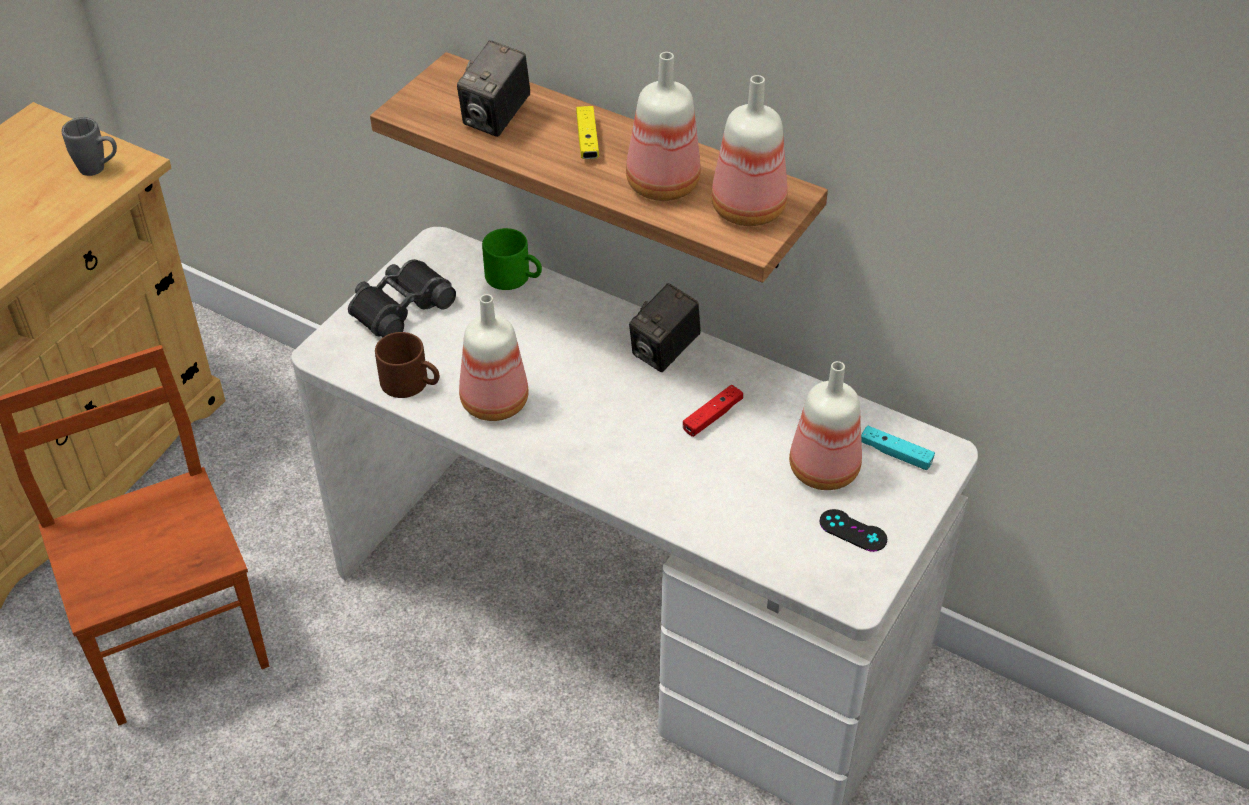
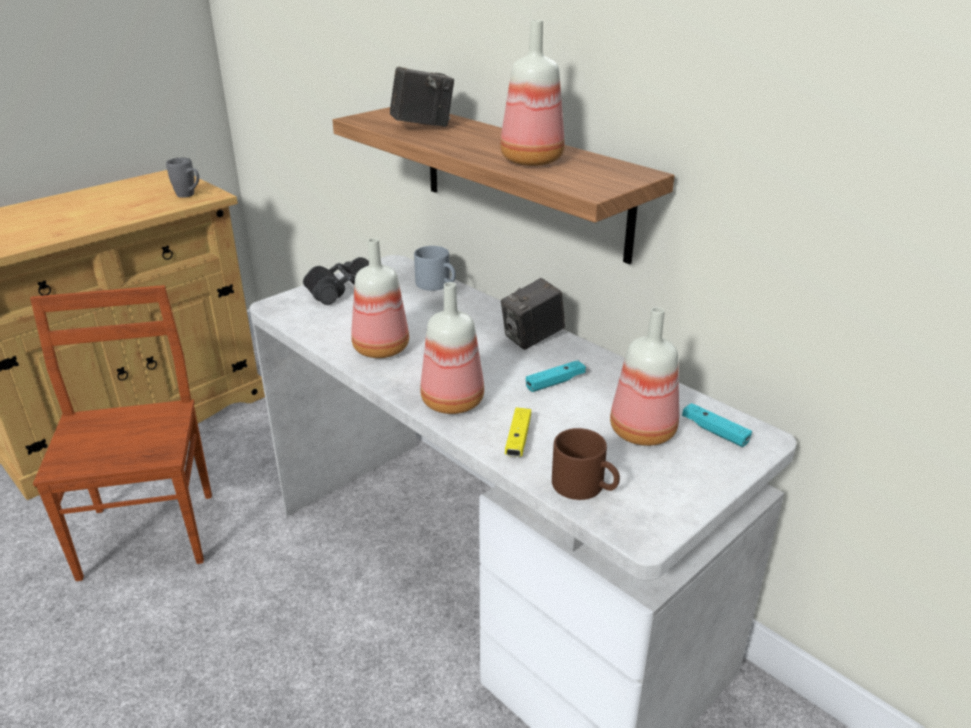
camera: 15 degrees right, 15 degrees down
brown mug [375,332,439,398] -> brown mug moved to [552,428,620,500]
camera [457,40,530,137] -> camera turned 150 degrees counterclockwise [390,66,454,127]
green mug [482,228,542,290] -> grey mug [414,246,456,291]
yellow game controller [576,106,599,159] -> yellow game controller moved to [505,408,531,457]
red game controller [683,385,743,437] -> turquoise game controller [526,360,586,392]
bottle [711,75,788,226] -> bottle moved to [420,282,484,414]
black game controller [819,509,887,552] -> none

